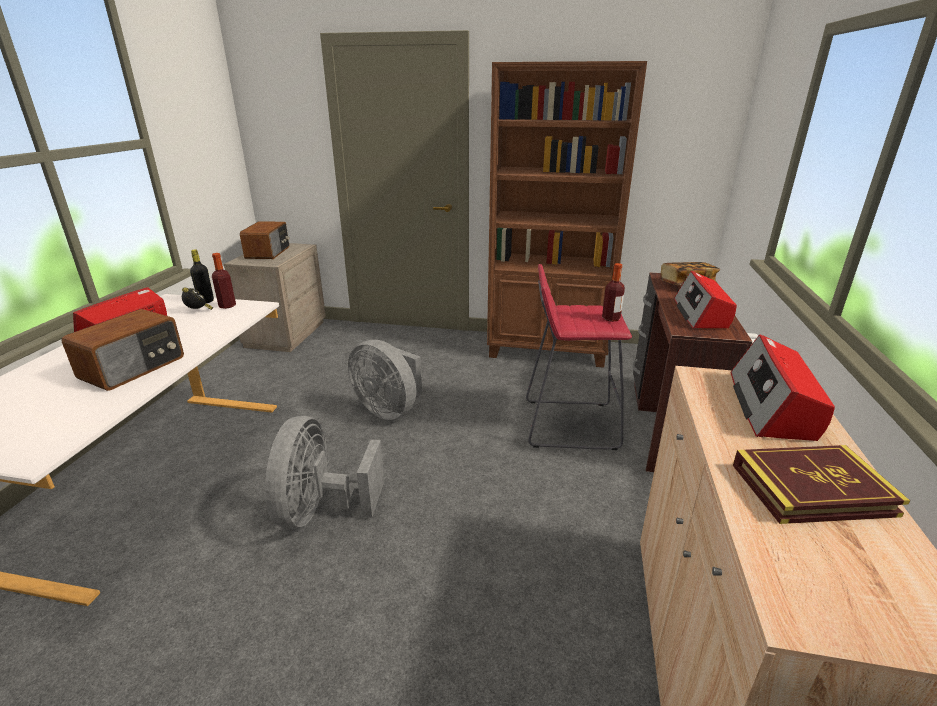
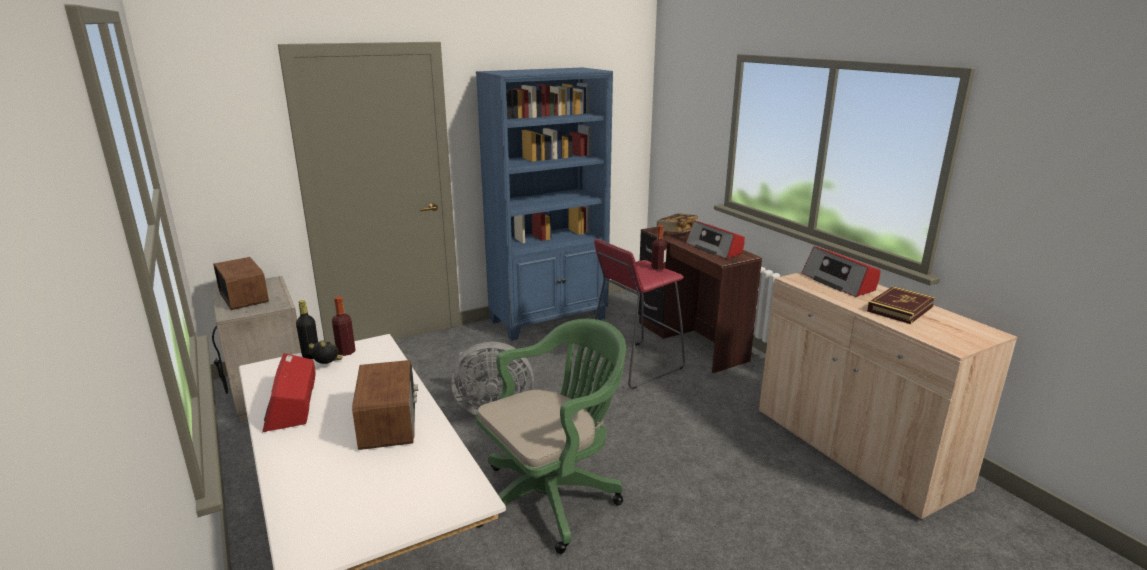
camera: 40 degrees left, 5 degrees down
grey fan [265,416,384,529] -> green office chair [476,319,626,554]
brown bookcase [487,61,647,368] -> blue bookcase [476,67,613,341]

